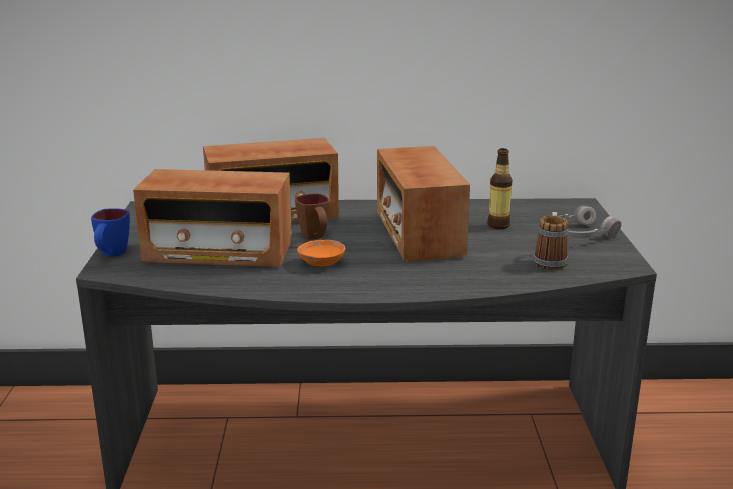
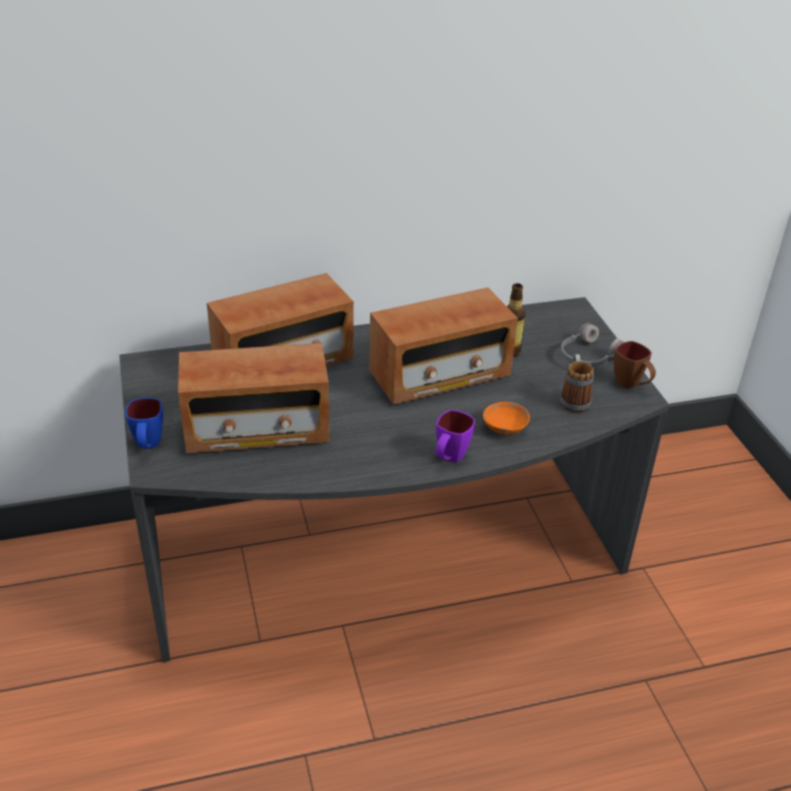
camera: 15 degrees left, 15 degrees up
brown mug [295,193,330,240] -> brown mug moved to [614,341,656,389]
orange bowl [297,240,345,266] -> orange bowl moved to [483,402,530,434]
radio [377,146,470,262] -> radio turned 90 degrees counterclockwise [369,287,518,405]
none -> purple mug [436,410,475,462]

